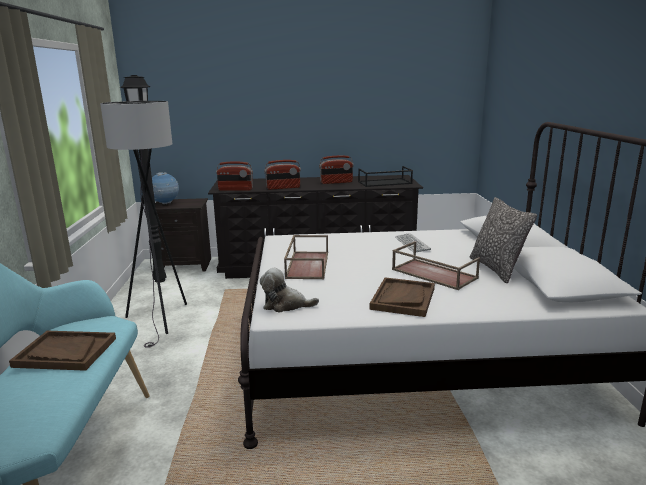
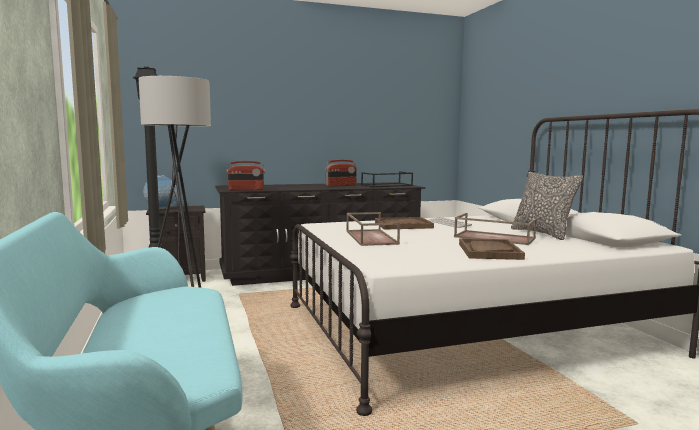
camera: 15 degrees left, 10 degrees down
brown tray [9,331,116,371] -> brown tray moved to [375,217,434,230]
plush toy [260,268,319,313] -> none
radio [264,160,301,190] -> none

